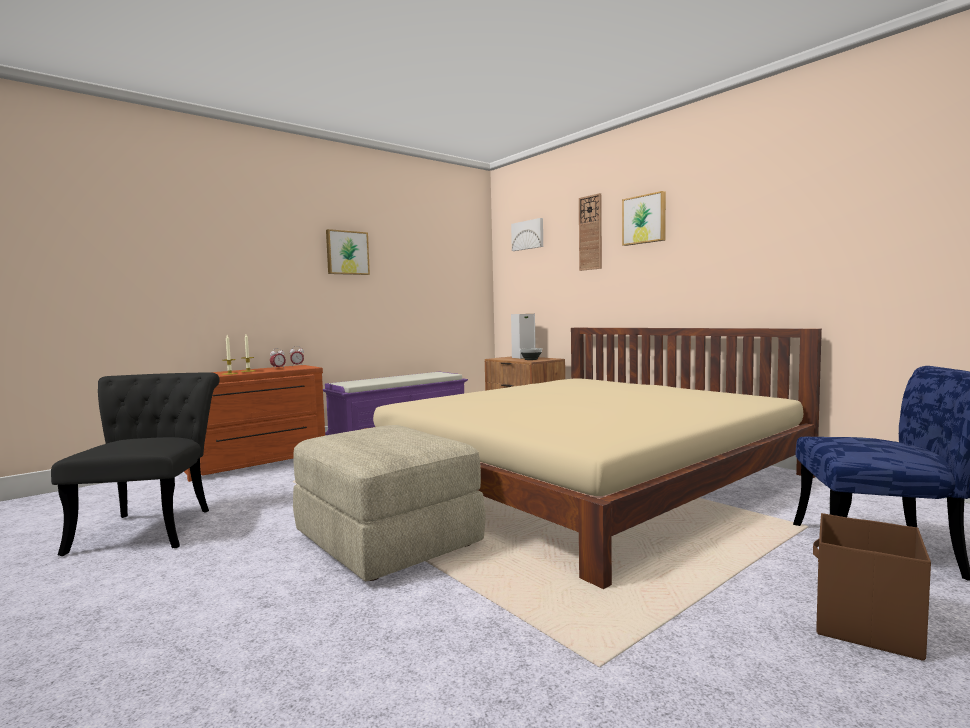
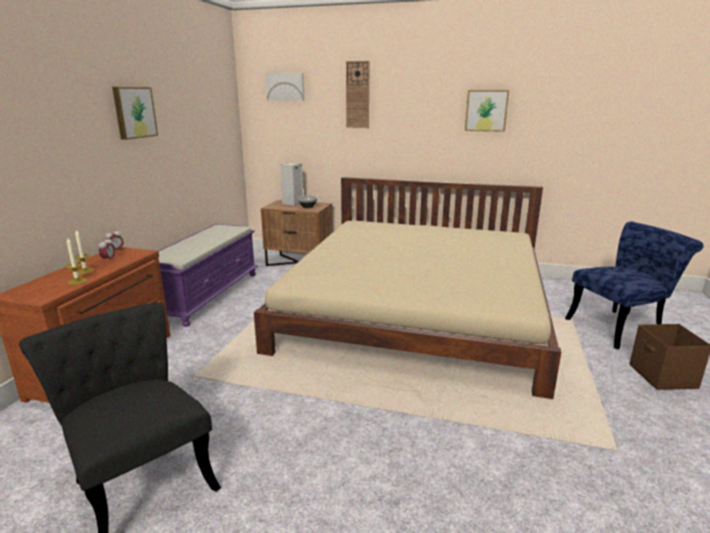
camera: 35 degrees left, 15 degrees up
beige ottoman [293,425,486,582] -> none
picture [622,191,666,246] -> picture moved to [465,90,509,132]

